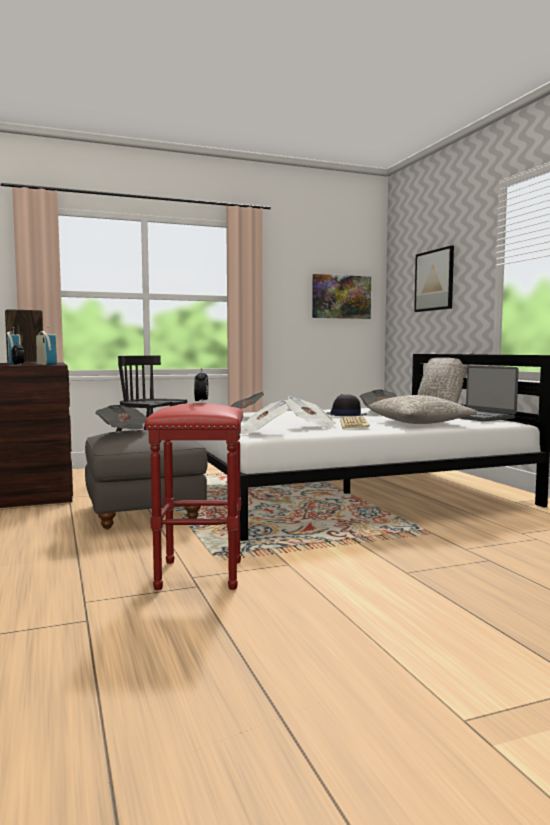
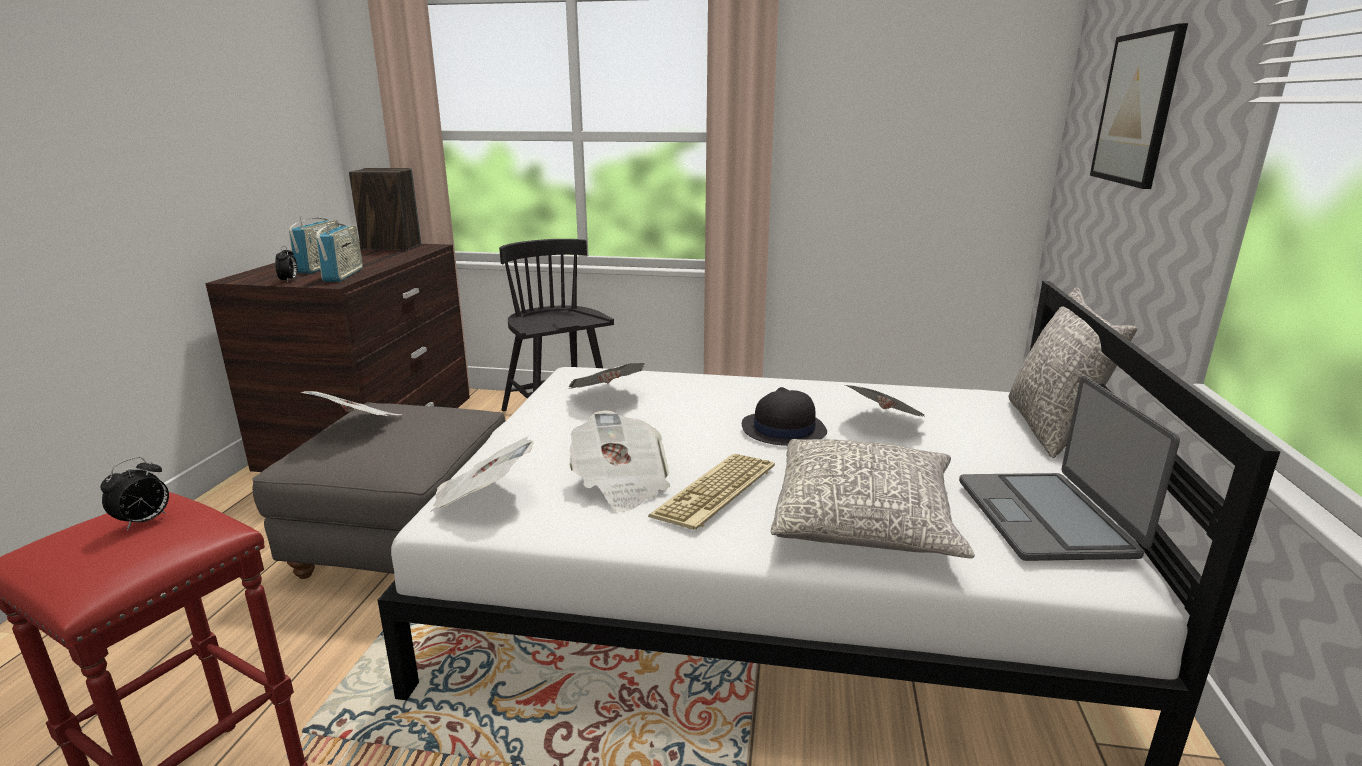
camera: 30 degrees right, 15 degrees up
picture [312,274,371,319] -> none

